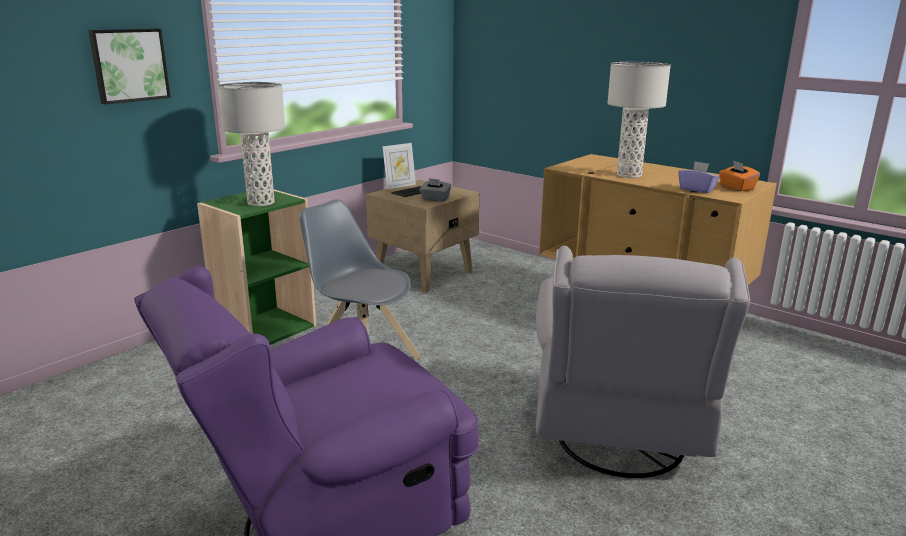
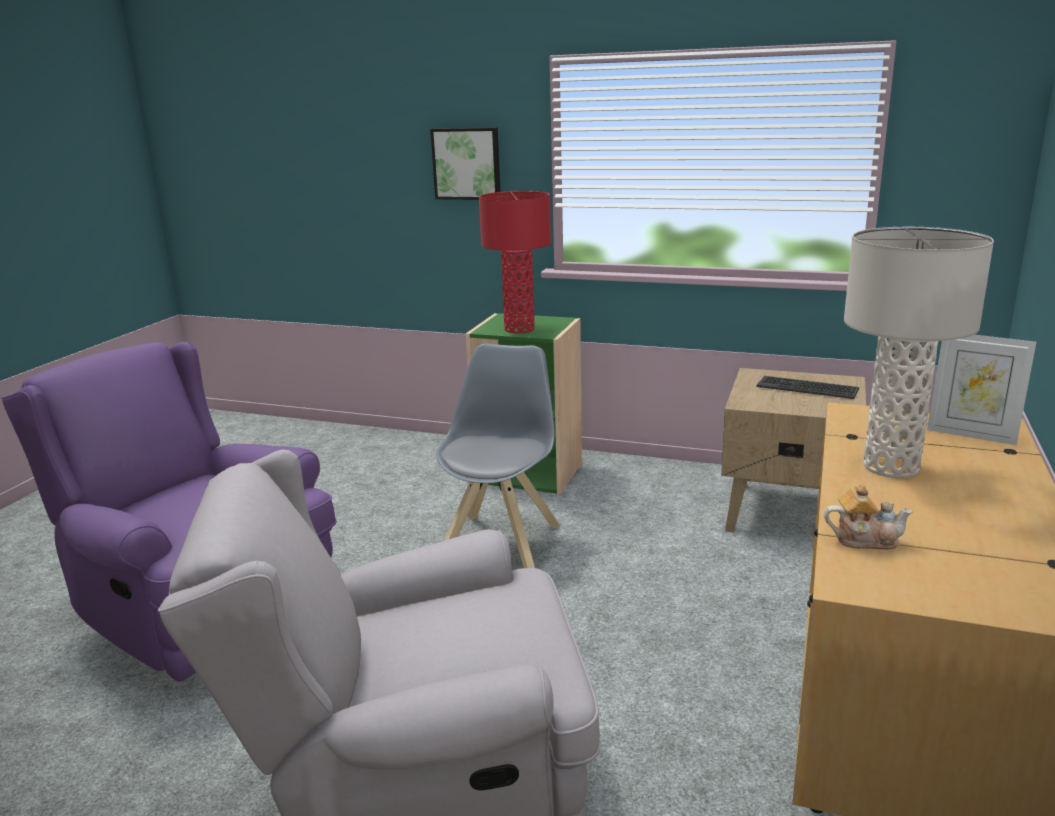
camera: 70 degrees right, 0 degrees up
white table lamp [217,82,285,206] -> red table lamp [479,191,551,333]
picture frame [382,143,416,189] -> picture frame moved to [927,335,1036,445]
grey tissue box [420,178,451,202] -> none
purple tissue box [678,161,719,193] -> teapot [824,485,913,550]
orange tissue box [719,160,760,191] -> none

